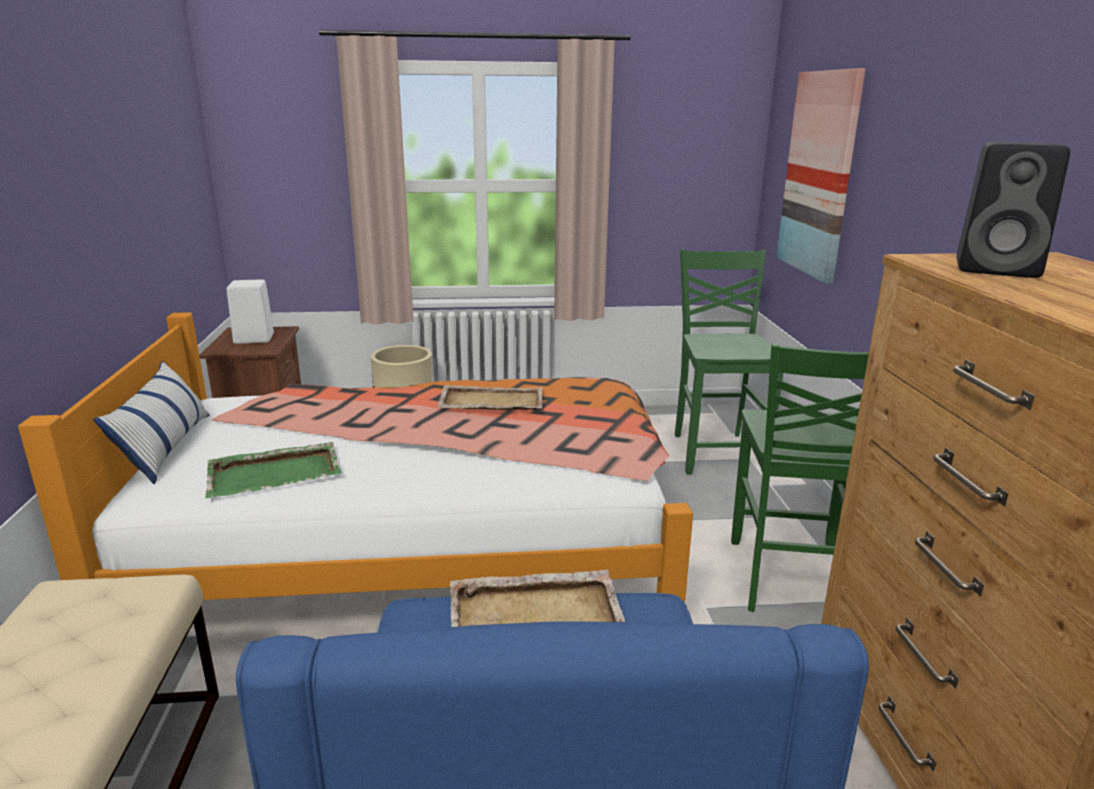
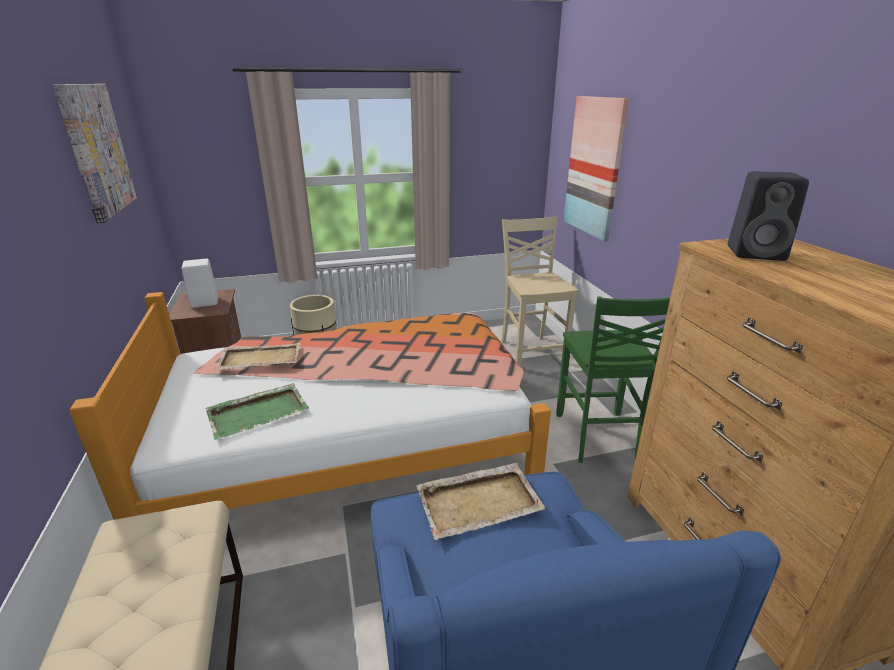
camera: 10 degrees left, 5 degrees up
pillow [93,361,210,484] -> none
beige tray [436,385,542,410] -> beige tray moved to [214,343,300,370]
green chair [675,250,783,475] -> beige chair [502,216,578,367]
none -> picture [53,84,137,223]

